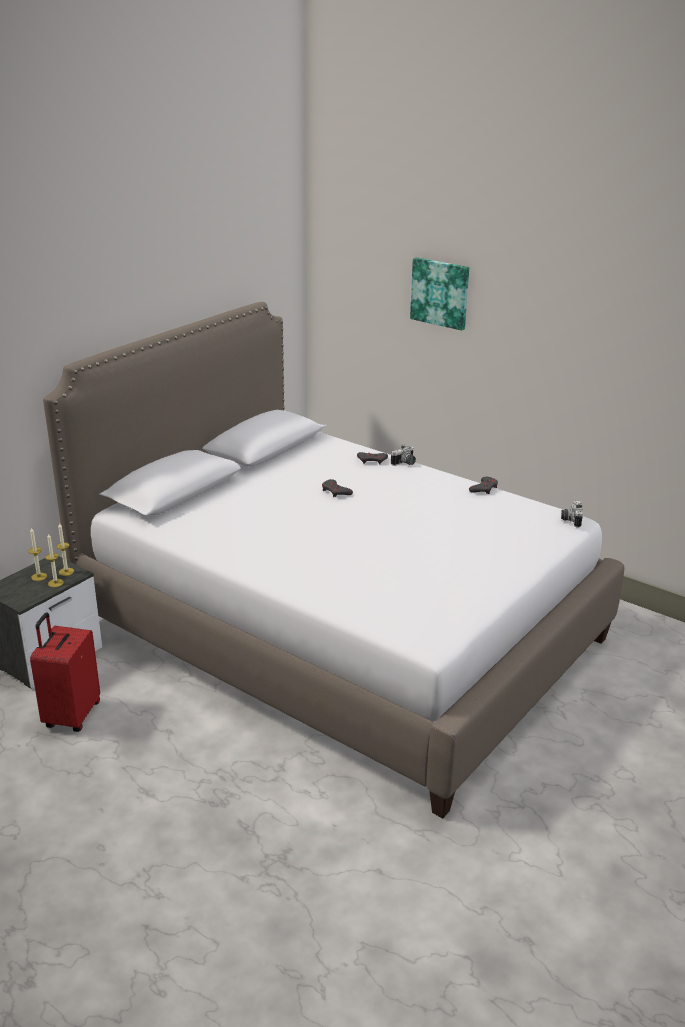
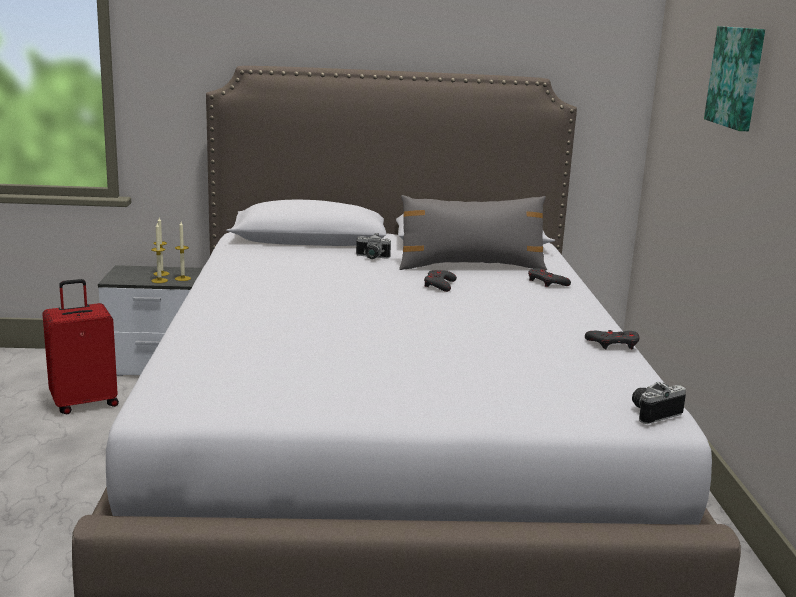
camera: 50 degrees right, 10 degrees down
camera [391,444,416,466] -> camera moved to [356,233,391,259]
none -> grey pillow [399,195,547,270]

